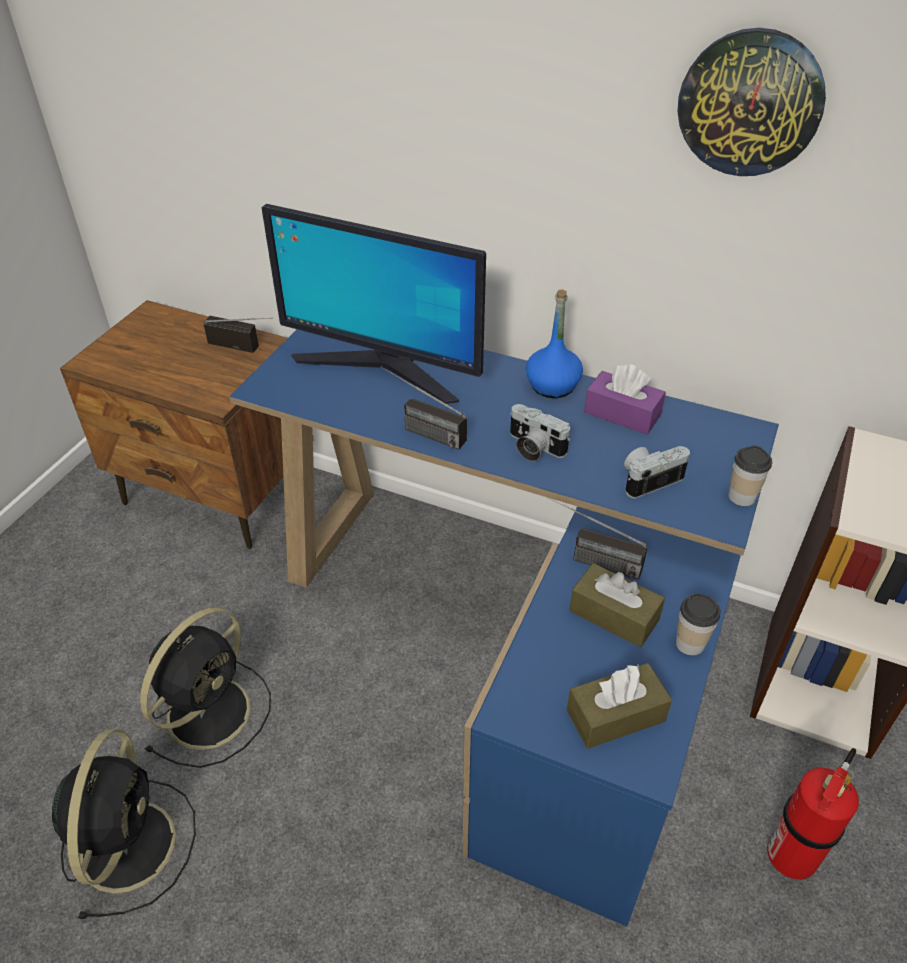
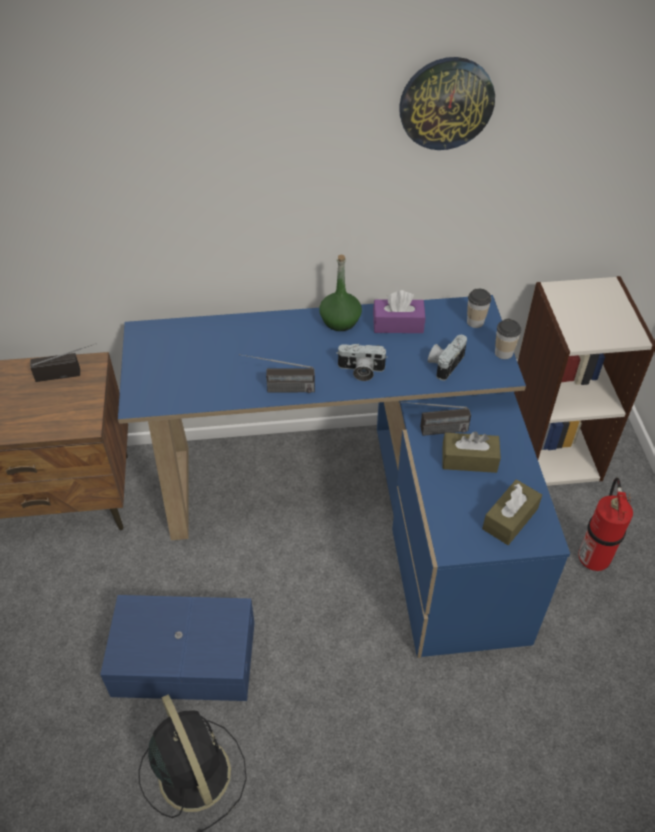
camera: 30 degrees left, 5 degrees up
black fan [140,607,271,768] -> blue storage box [100,595,254,701]
monitor [262,204,486,404] -> none
blue bottle [526,289,583,398] -> green bottle [319,254,362,331]
cup [676,594,721,656] -> cup moved to [467,289,491,328]

